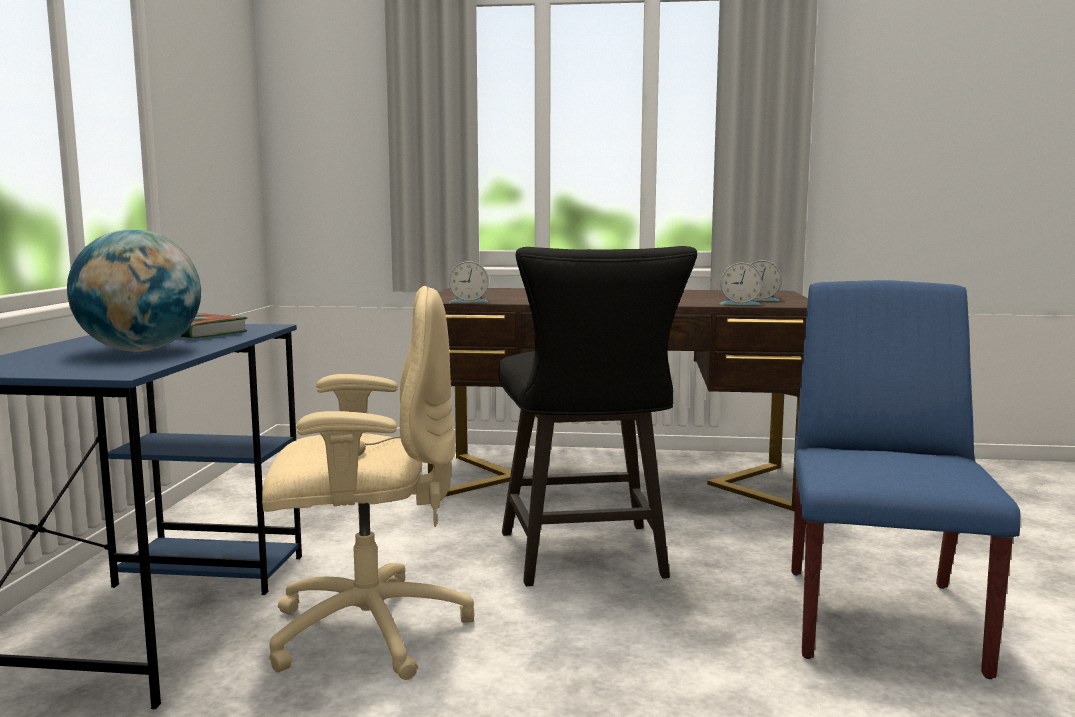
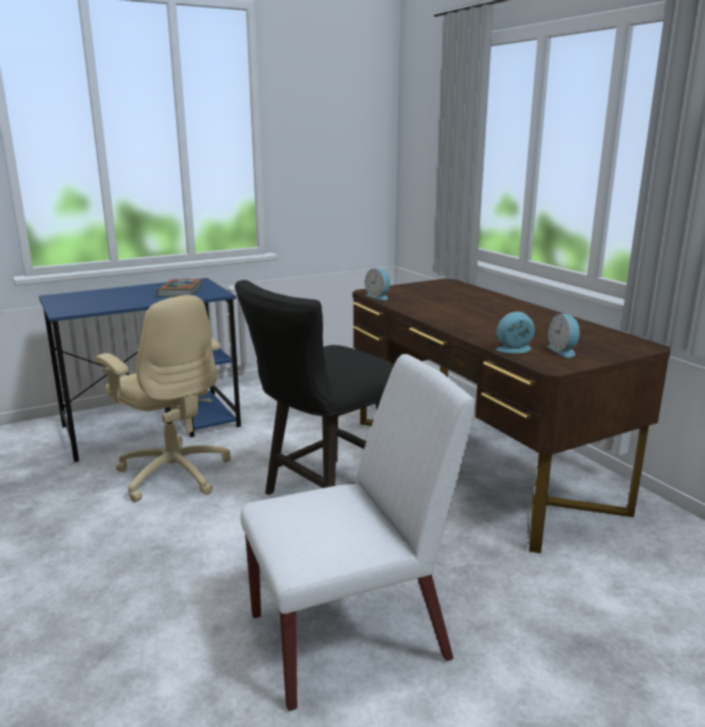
camera: 55 degrees right, 10 degrees up
globe [67,229,201,352] -> none
alarm clock [720,263,762,305] -> alarm clock turned 105 degrees clockwise [495,311,535,353]
blue chair [791,280,1021,679] -> white chair [241,354,475,711]

